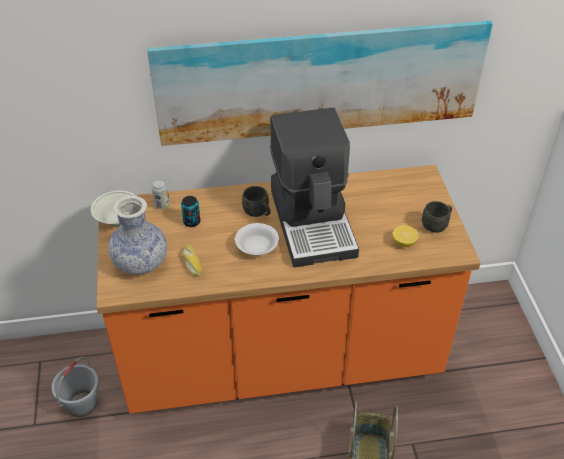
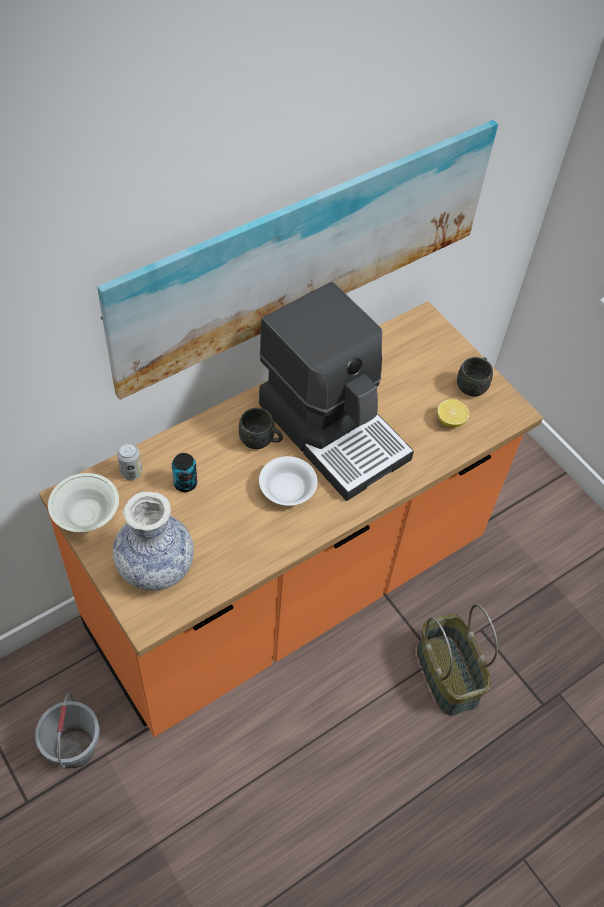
camera: 30 degrees left, 10 degrees up
bread [183,245,203,277] -> none

